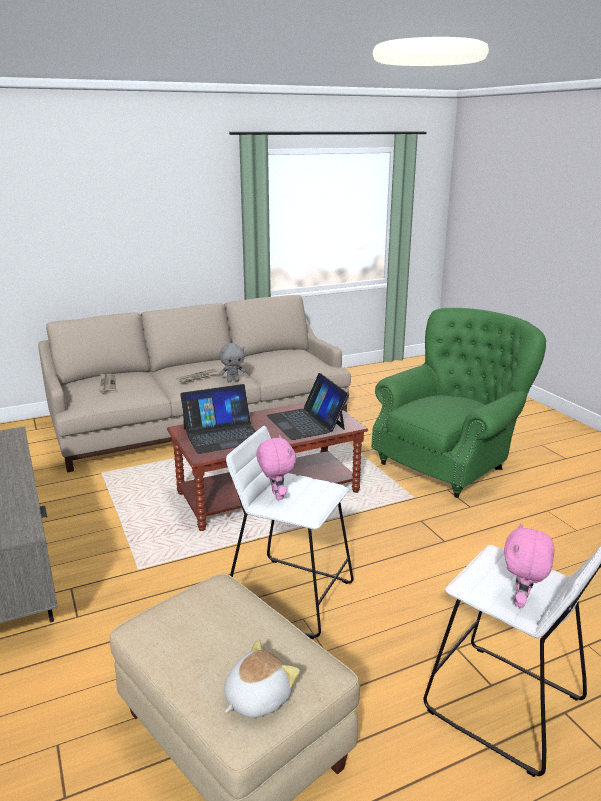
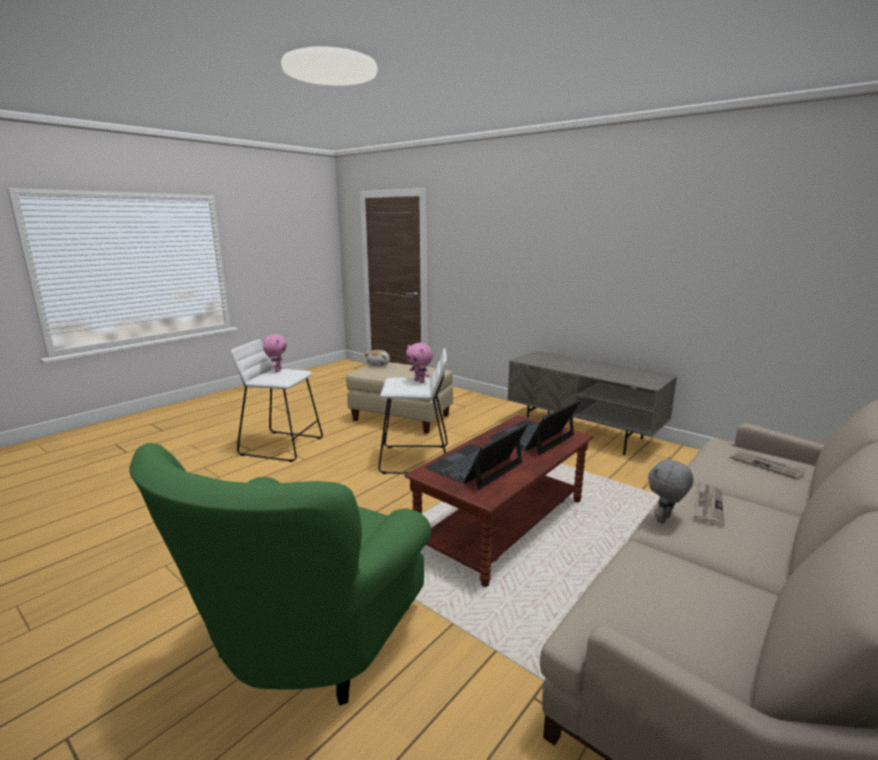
camera: 155 degrees right, 5 degrees down
laptop [267,373,349,440] -> laptop turned 90 degrees counterclockwise [425,423,528,490]

